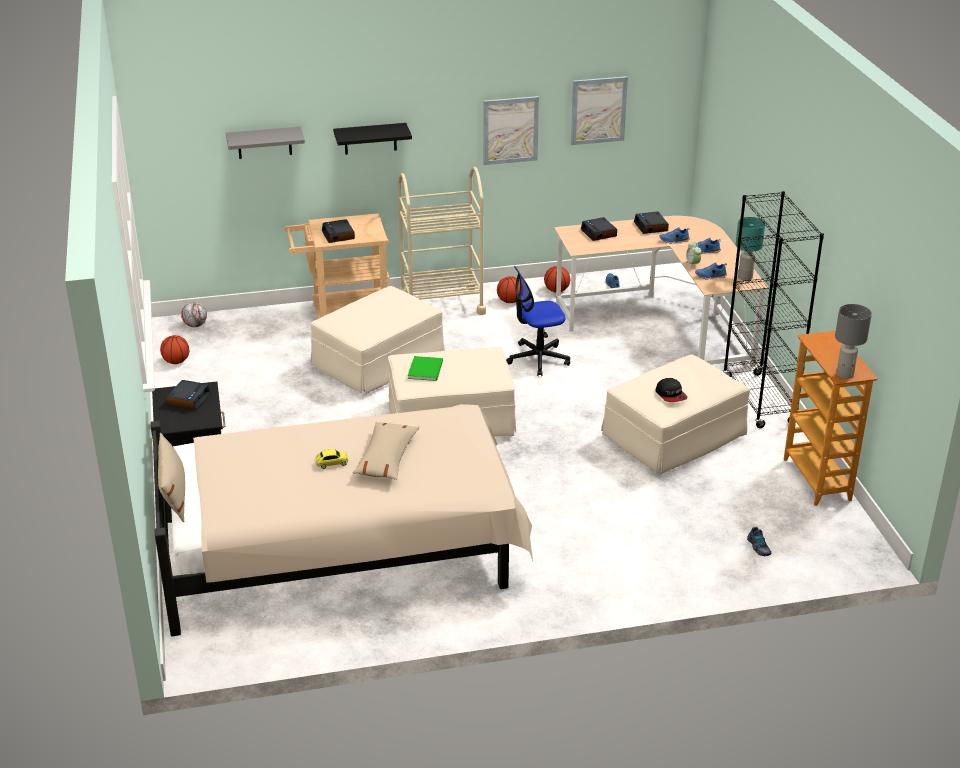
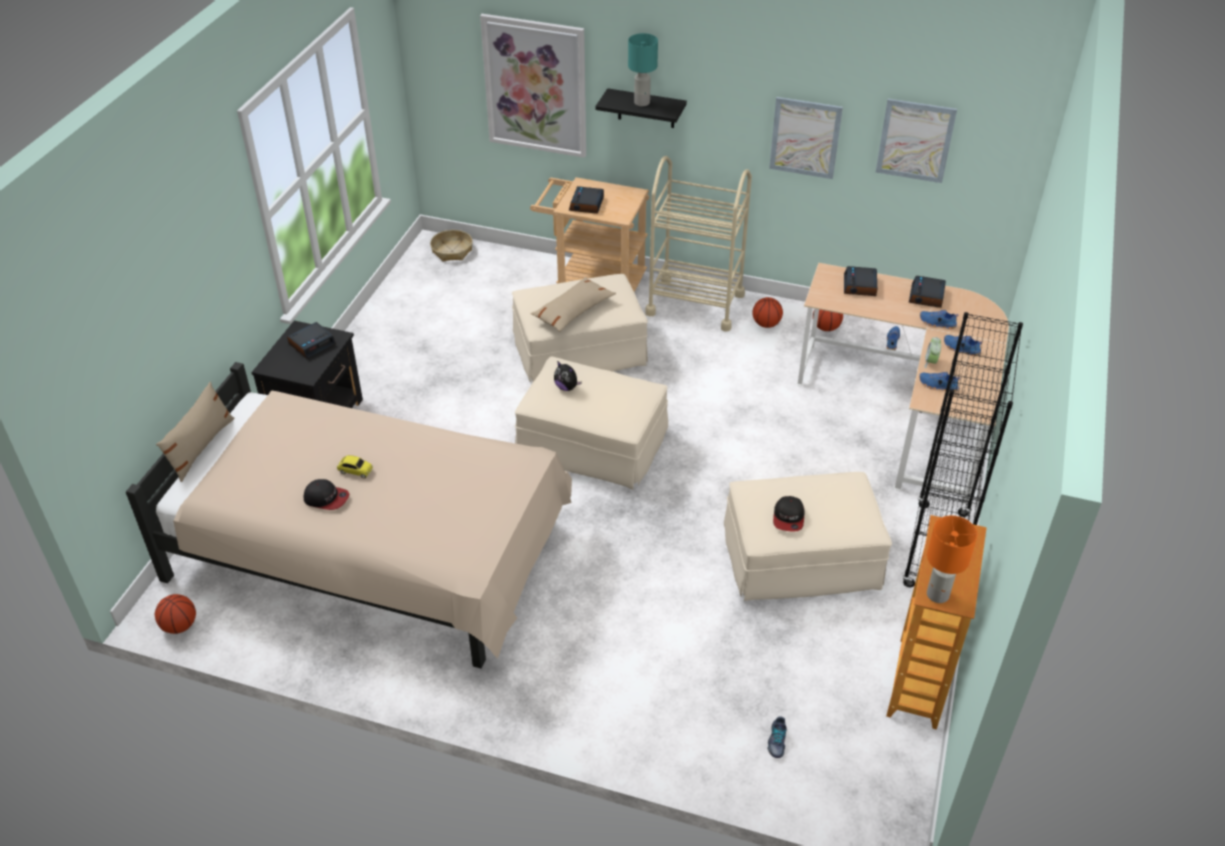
camera: 30 degrees right, 10 degrees up
basketball [160,335,189,364] -> basketball moved to [155,594,196,634]
football [181,302,207,327] -> basket [430,230,473,262]
grey shelf [226,127,305,159] -> picture [480,14,586,158]
beige pillow [352,422,419,480] -> beige pillow moved to [531,277,616,332]
green book [408,356,443,381] -> plush toy [554,361,582,391]
office chair [506,266,570,376] -> none
turquoise table lamp [736,217,765,281] -> turquoise table lamp moved to [628,33,658,106]
grey table lamp [835,304,872,379] -> orange table lamp [927,516,977,603]
none -> cap [304,479,349,510]

